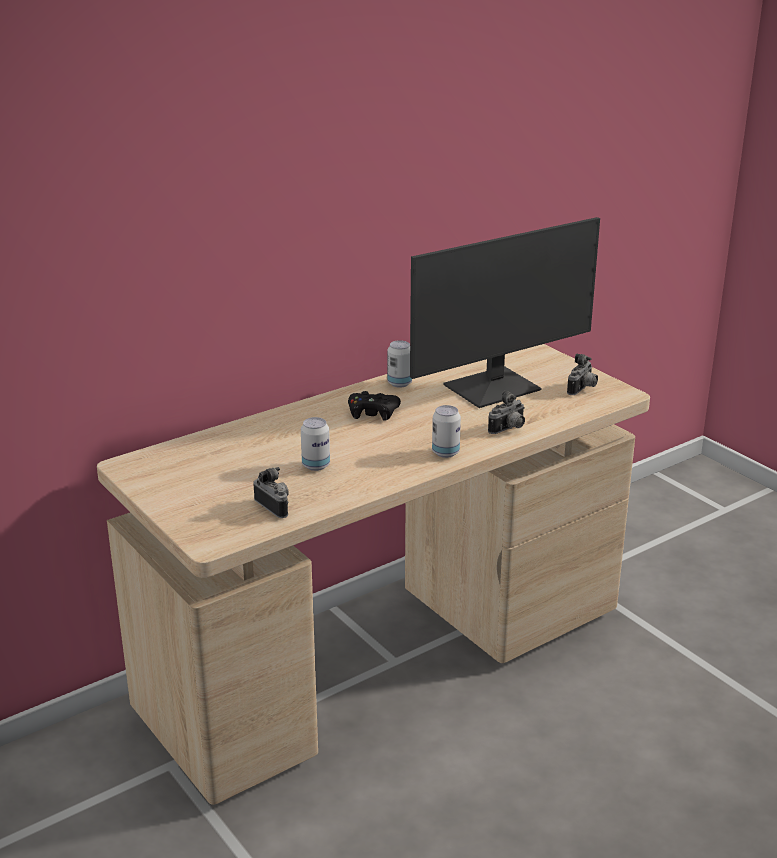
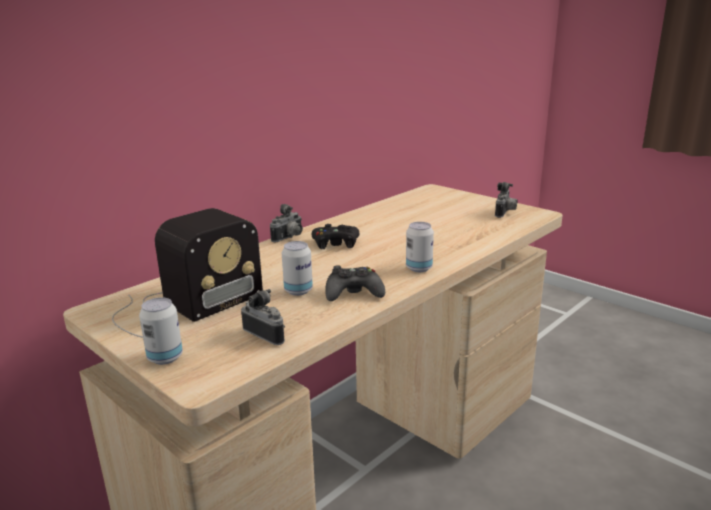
camera: 10 degrees left, 5 degrees down
can [387,340,412,388] -> can moved to [139,297,183,365]
monitor [410,217,600,408] -> none
camera [488,391,525,434] -> camera moved to [270,204,303,242]
none -> radio [112,208,263,338]
none -> black game controller [325,265,385,301]

